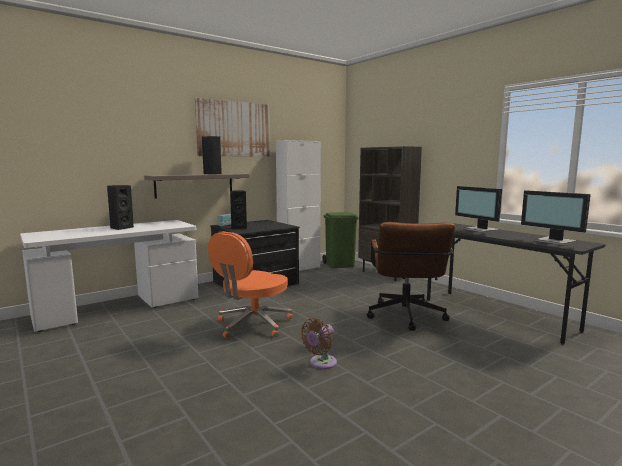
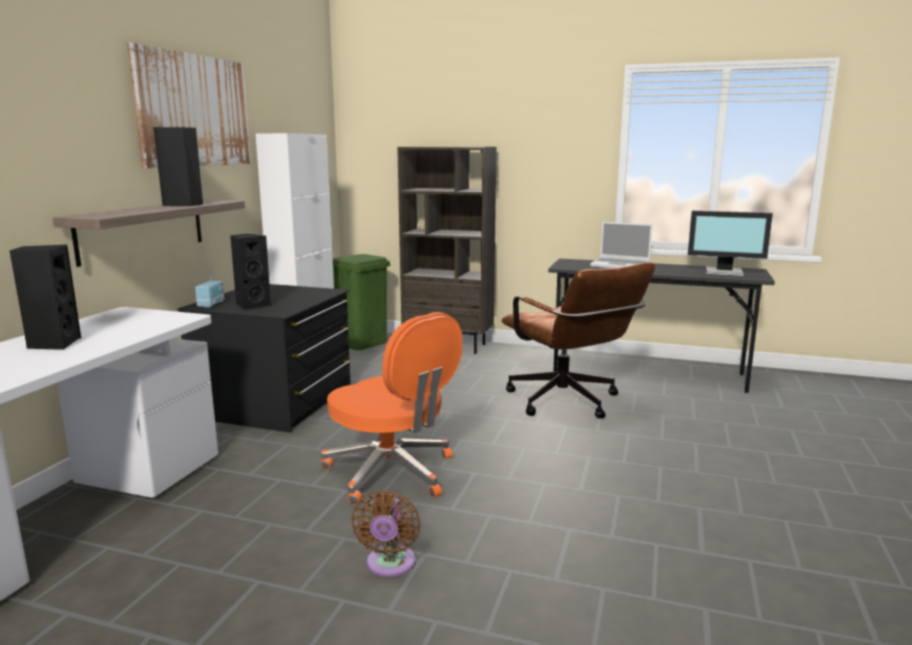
camera: 35 degrees left, 5 degrees up
orange office chair [208,231,293,339] -> orange office chair turned 45 degrees counterclockwise [320,312,463,505]
brown fan [301,318,337,369] -> brown fan moved to [351,490,420,577]
monitor [455,186,502,233] -> laptop [590,222,653,268]

